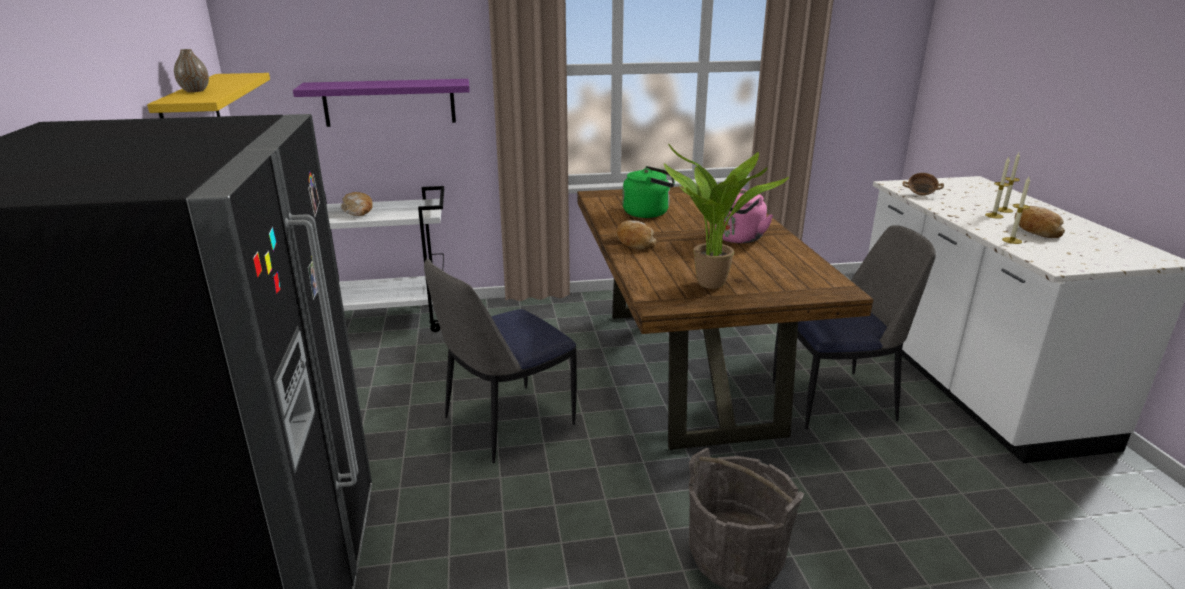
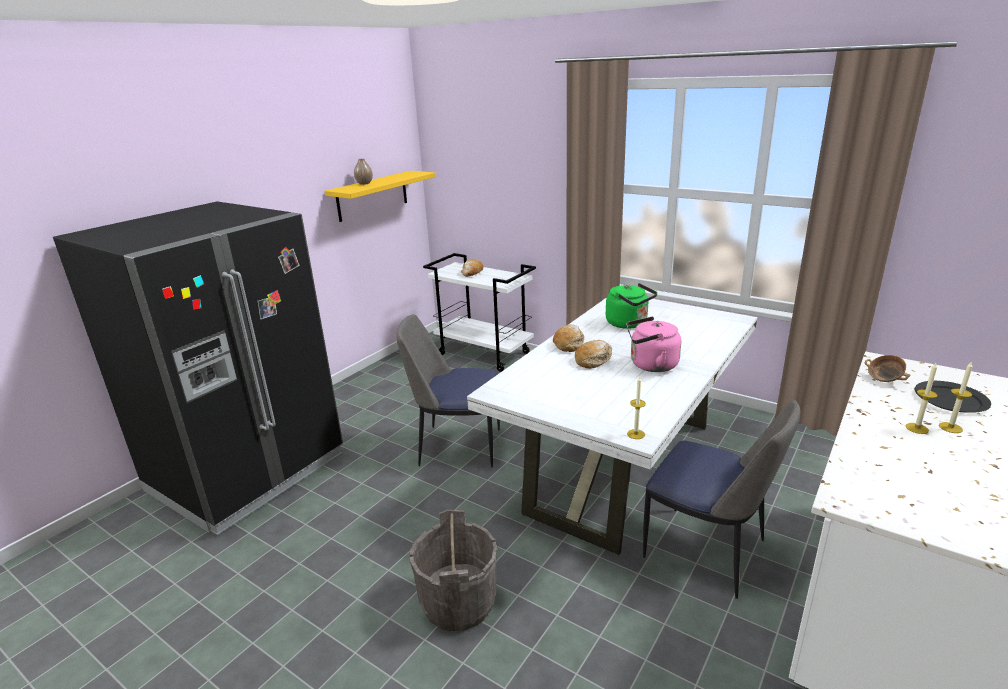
camera: 45 degrees right, 0 degrees up
purple shelf [293,79,470,127] -> none
brown dining table [577,186,874,450] -> white dining table [467,298,757,555]
potted plant [664,143,789,289] -> none
candle [1002,177,1030,244] -> candle moved to [627,376,646,439]
bread [1015,206,1065,238] -> bread moved to [575,340,612,369]
none -> black plate [915,381,991,413]

